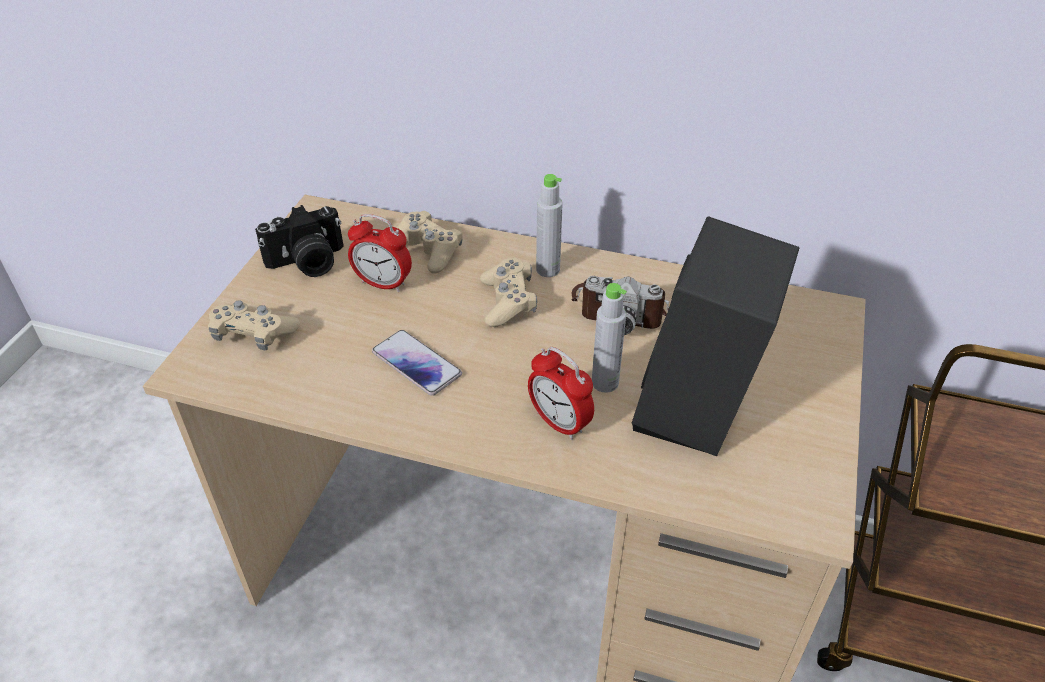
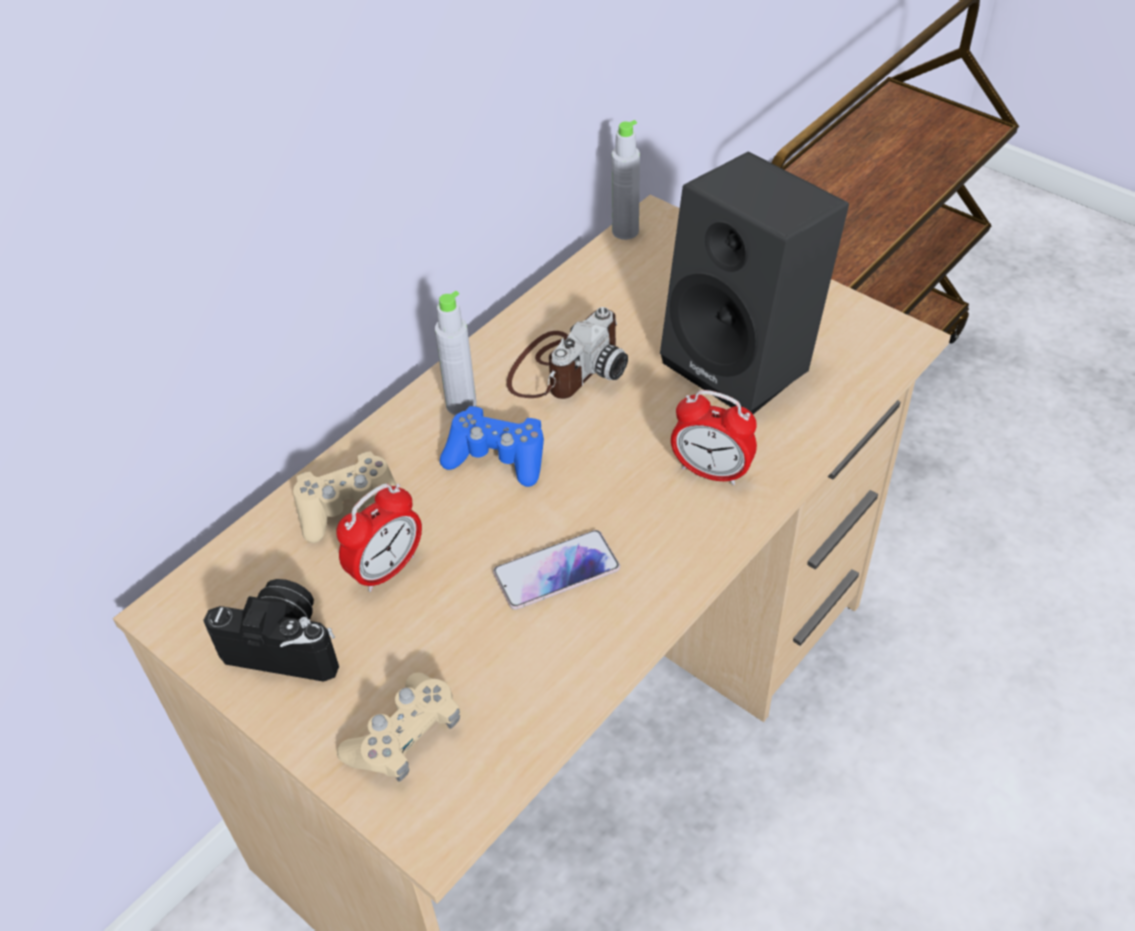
camera: 65 degrees left, 5 degrees up
camera [255,205,344,277] -> camera turned 75 degrees counterclockwise [203,579,339,682]
beige game controller [480,258,537,327] -> blue game controller [440,406,544,487]
alarm clock [528,347,594,440] -> alarm clock turned 45 degrees clockwise [671,390,757,485]
grey bottle [592,283,627,392] -> grey bottle moved to [612,120,640,240]

